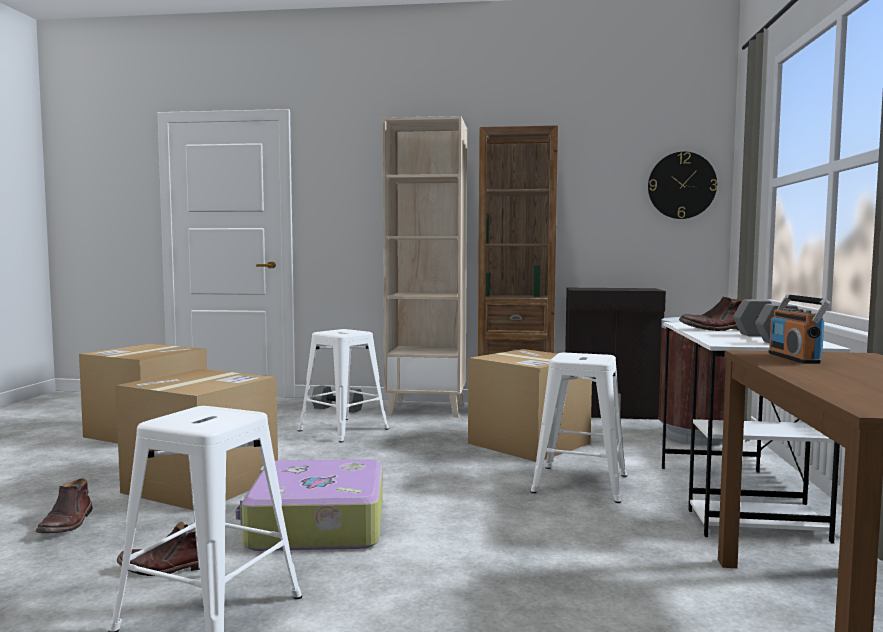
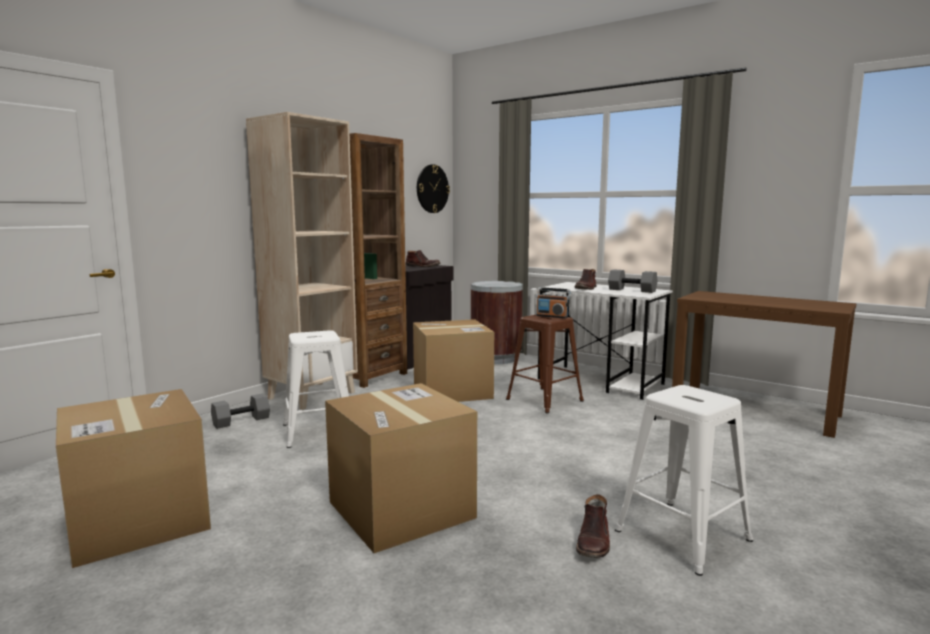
camera: 60 degrees left, 5 degrees up
brown boot [36,478,93,533] -> brown boot moved to [405,250,440,267]
suitcase [236,459,383,551] -> none
white stool [530,353,627,503] -> brown stool [506,315,584,413]
radio [768,295,830,364] -> radio moved to [536,287,571,318]

